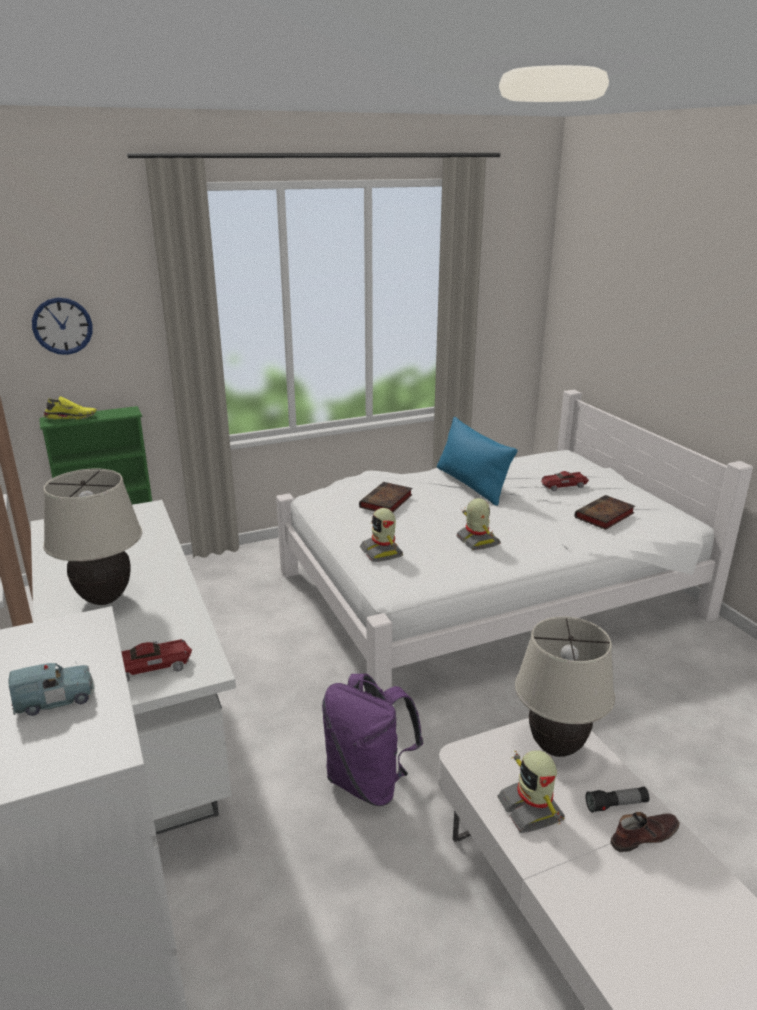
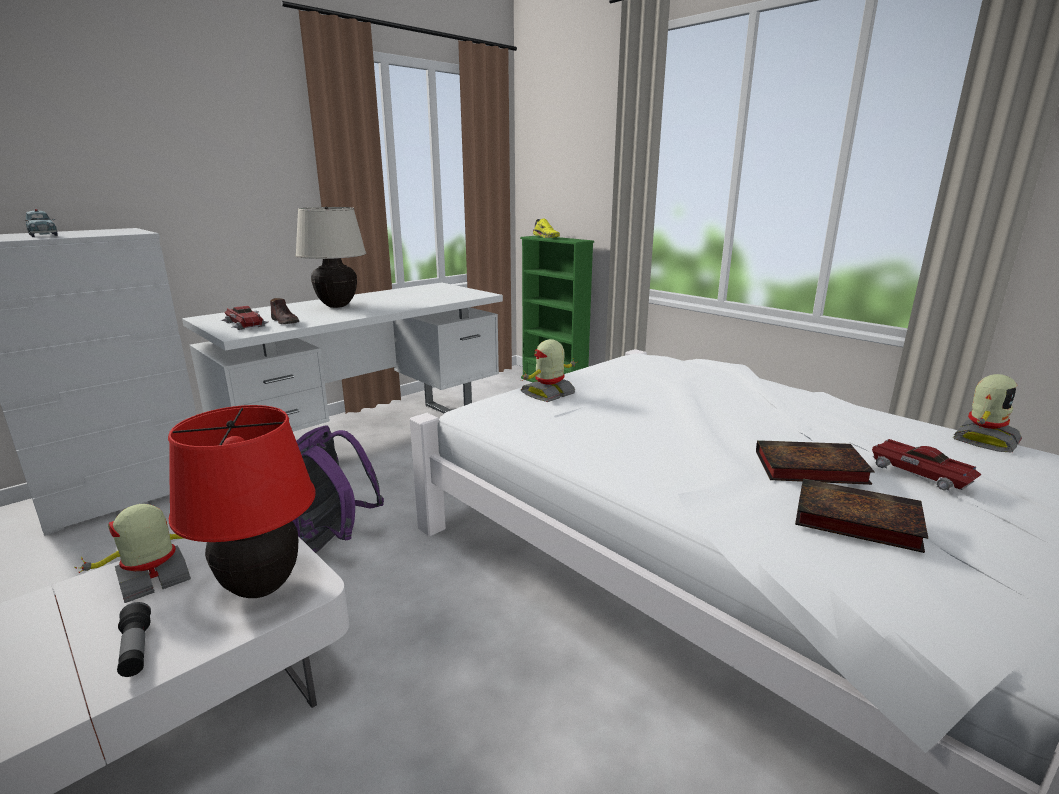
camera: 70 degrees right, 5 degrees down
wall clock [32,297,93,355] -> none
book [359,482,413,512] -> book moved to [756,440,875,485]
blue pillow [437,417,517,506] -> none
toy robot [457,498,501,550] -> toy robot moved to [953,374,1022,453]
beige table lamp [515,616,615,757] -> red table lamp [168,405,316,598]
brown shoe [610,812,680,852] -> brown shoe moved to [270,298,300,324]

